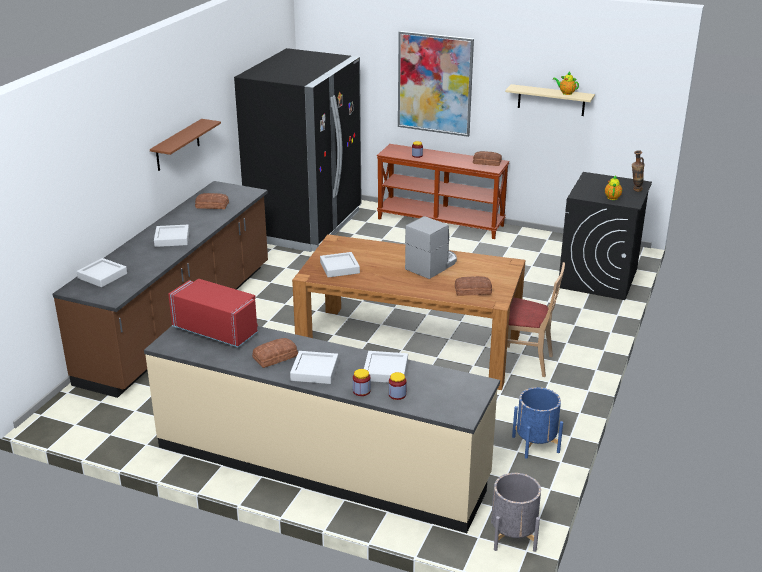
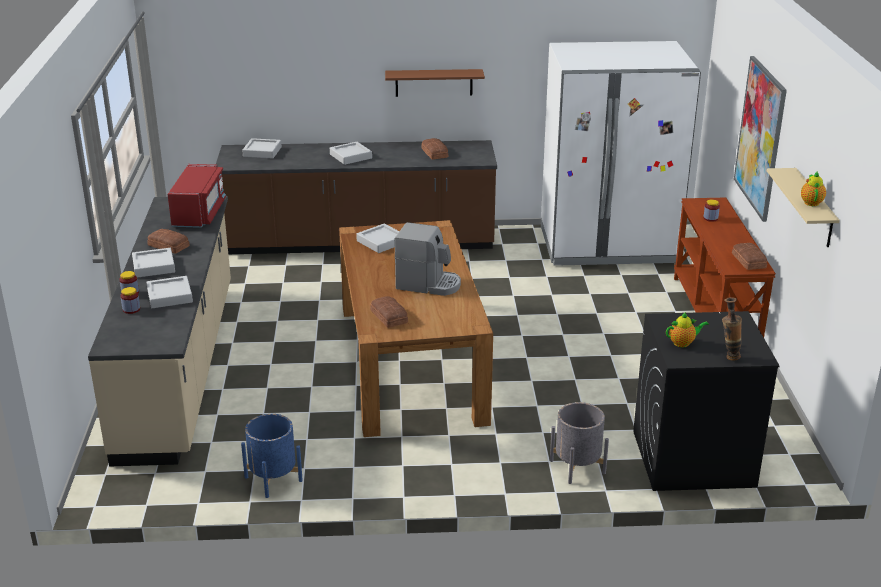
camera: 65 degrees right, 0 degrees up
black fridge [234,48,362,252] -> white fridge [541,41,701,266]
grey planter [491,473,541,552] -> grey planter moved to [550,402,609,484]
beige chair [507,262,565,377] -> none

